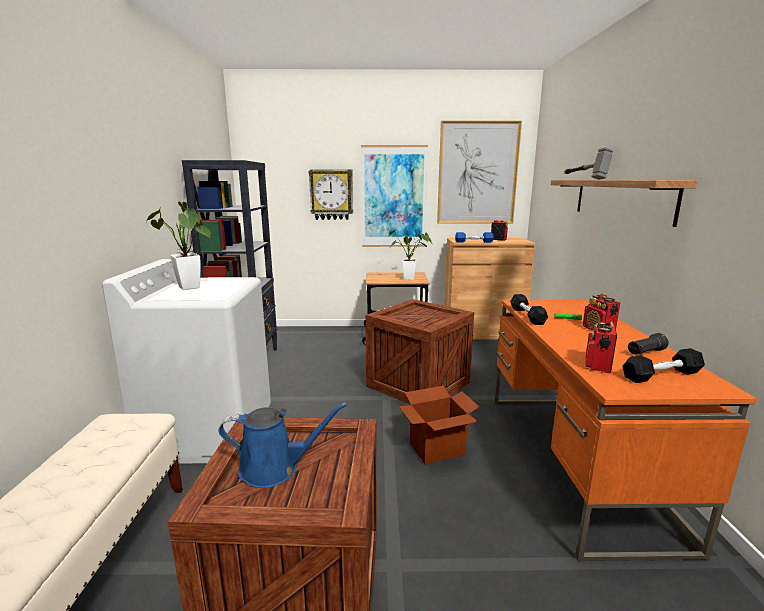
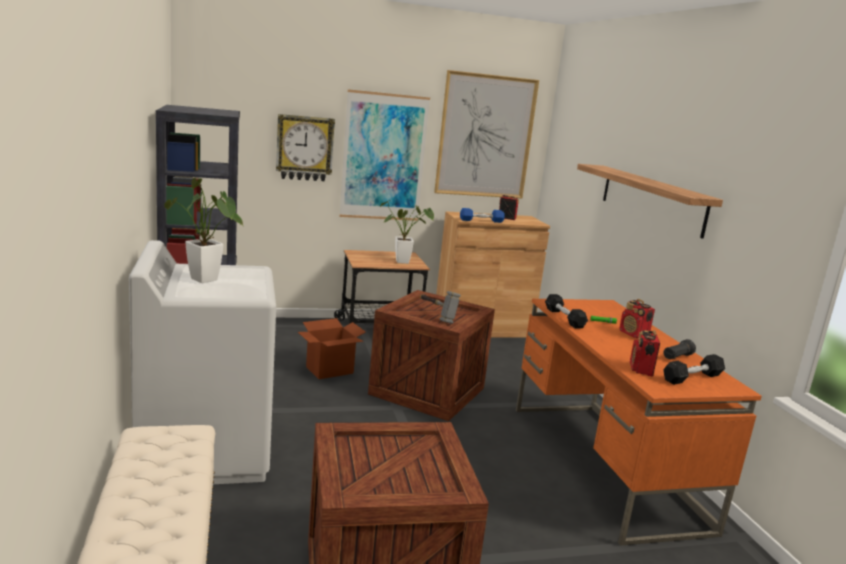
camera: 15 degrees left, 0 degrees up
blue watering can [218,403,348,488] -> none
cardboard box [399,386,479,465] -> cardboard box moved to [298,318,366,379]
hammer [564,147,613,180] -> hammer moved to [420,291,461,324]

